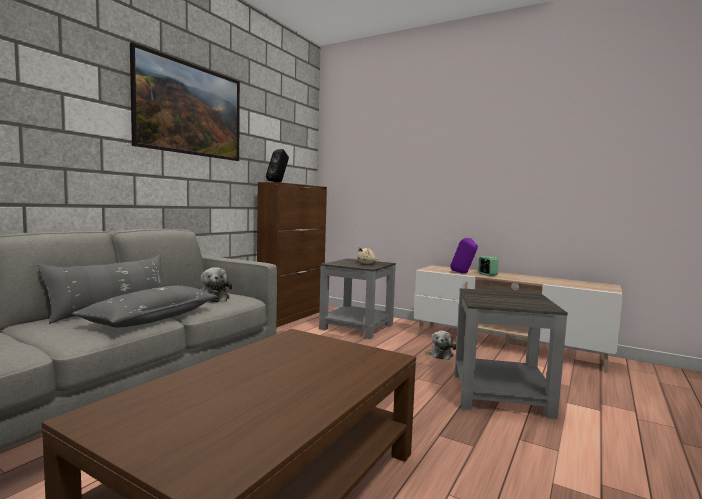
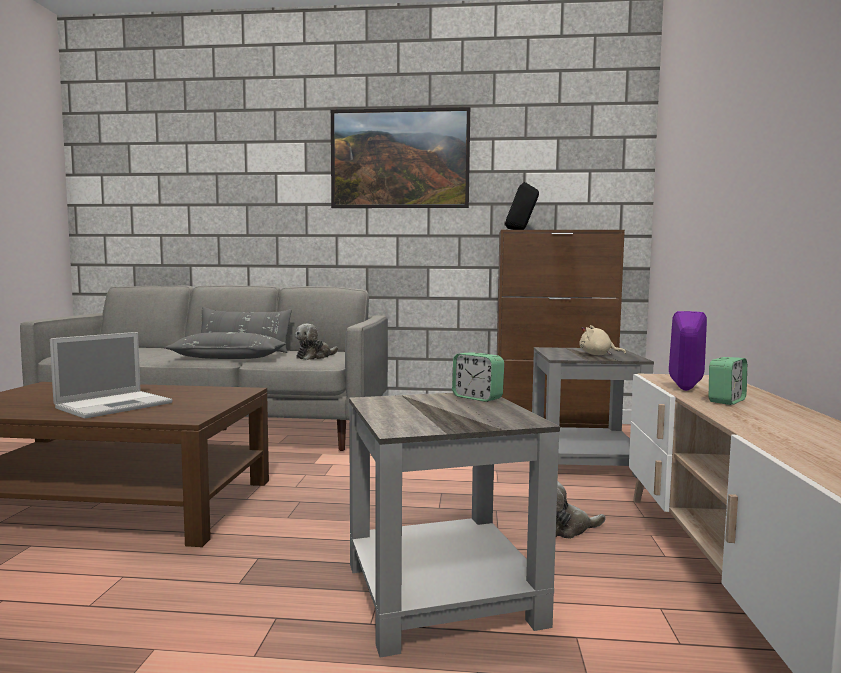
camera: 65 degrees right, 0 degrees up
none -> laptop [50,332,173,419]
none -> alarm clock [452,352,504,402]

